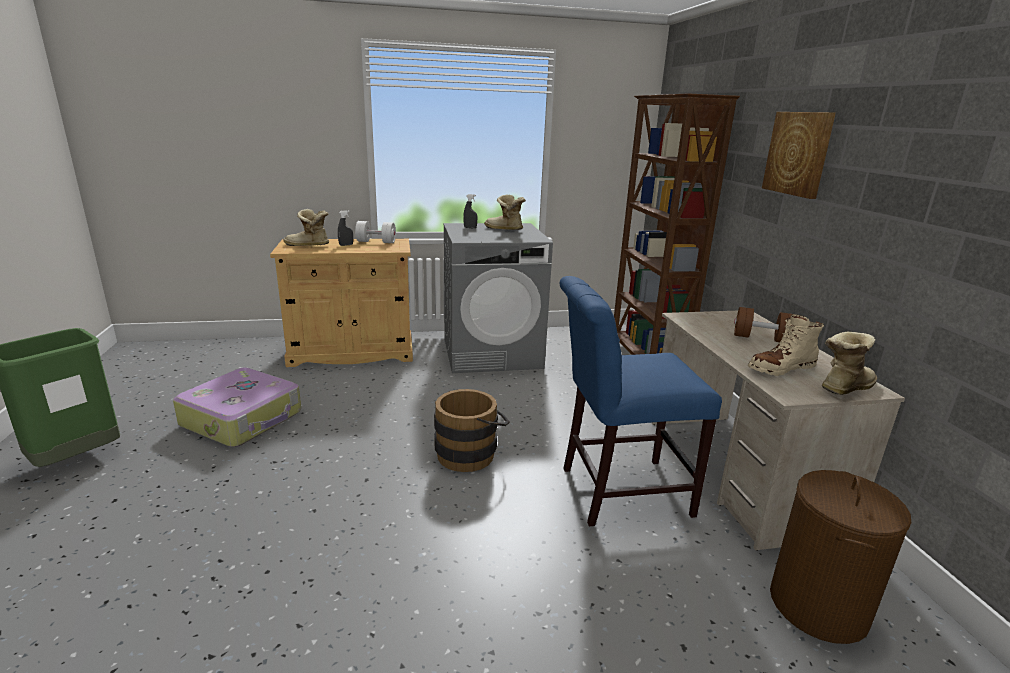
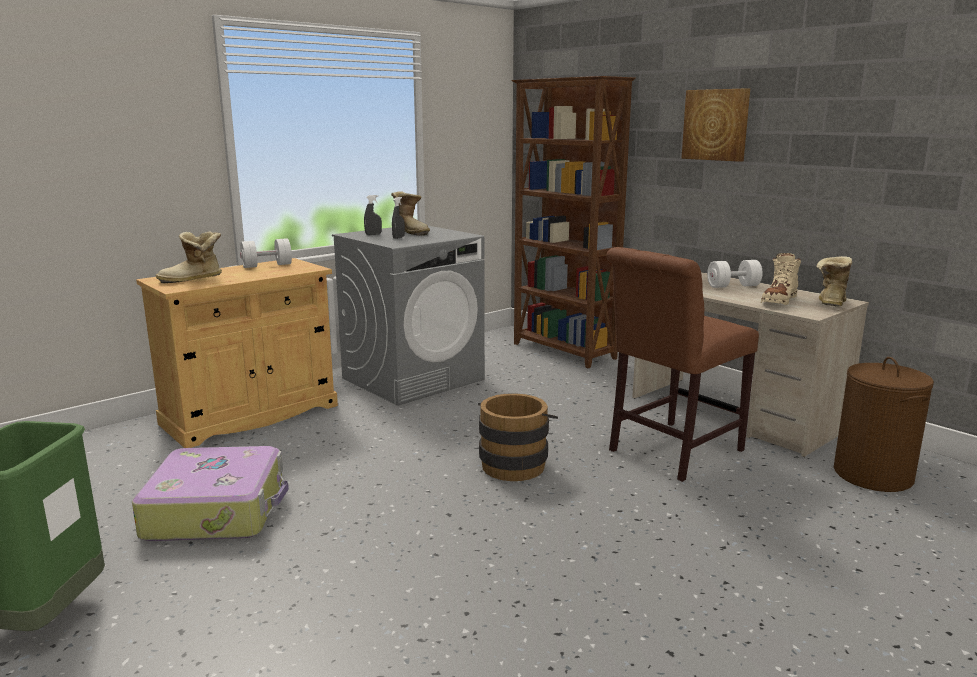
camera: 30 degrees left, 5 degrees down
grey spray bottle [338,210,353,246] -> grey spray bottle moved to [392,197,405,239]
boot [484,195,526,230] -> boot turned 135 degrees counterclockwise [391,191,430,236]
blue chair [560,276,722,526] -> brown chair [607,247,759,482]
brown dumbbell [734,307,792,342] -> white dumbbell [707,260,762,288]

